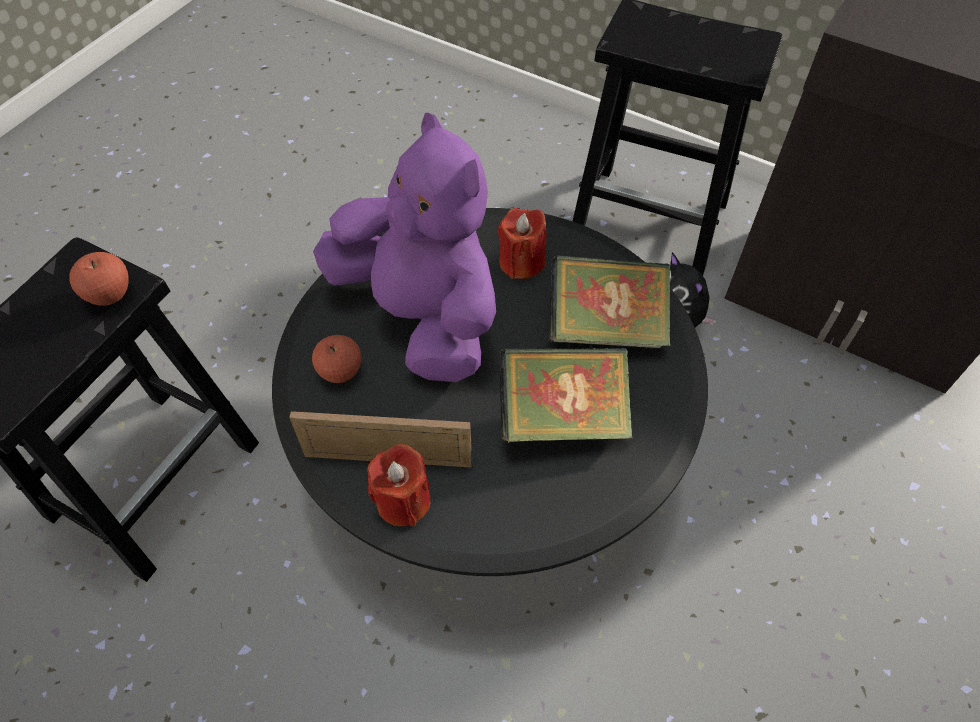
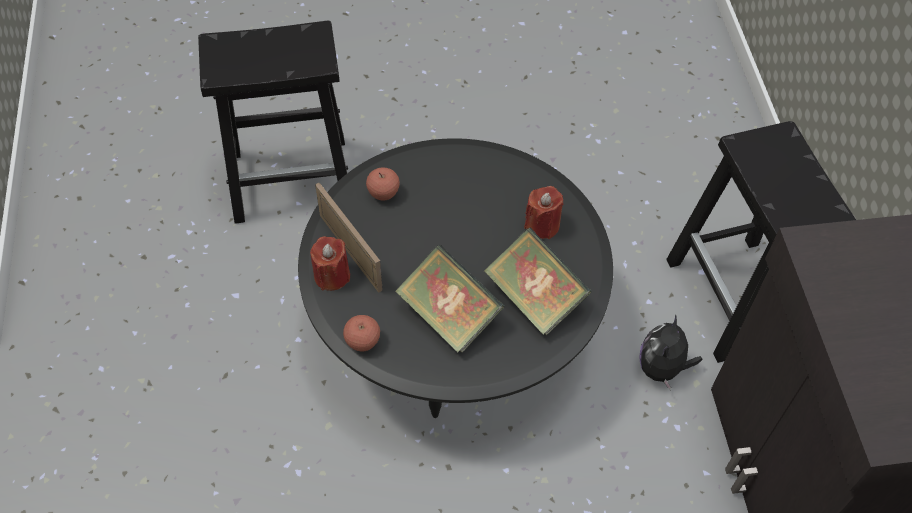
camera: 50 degrees right, 0 degrees up
apple [70,252,129,306] -> apple moved to [343,315,380,351]
purple plush toy [313,113,496,382] -> none

